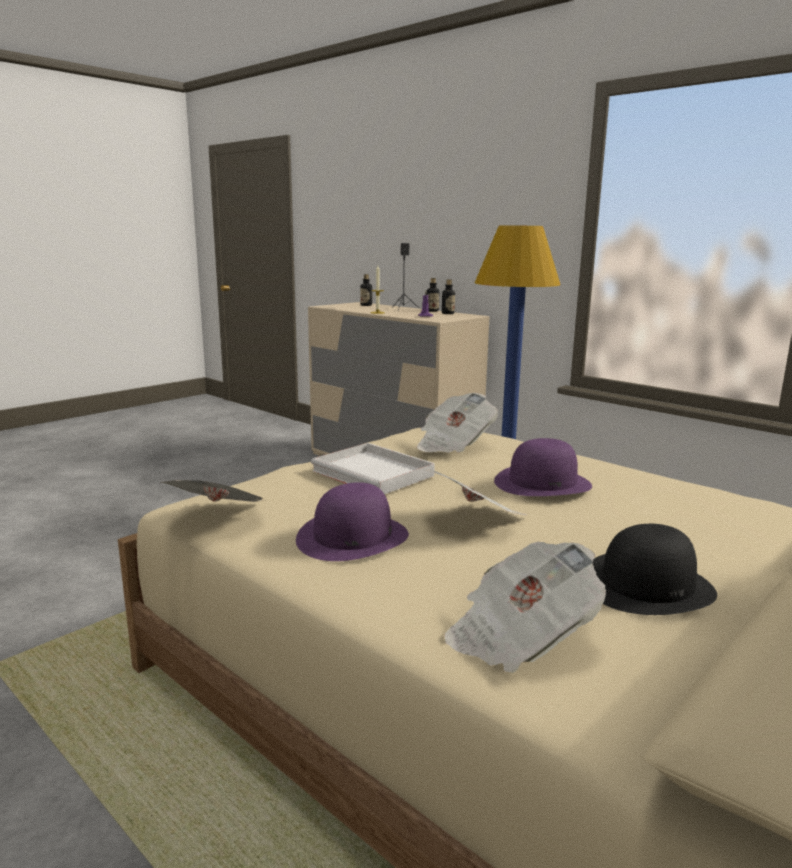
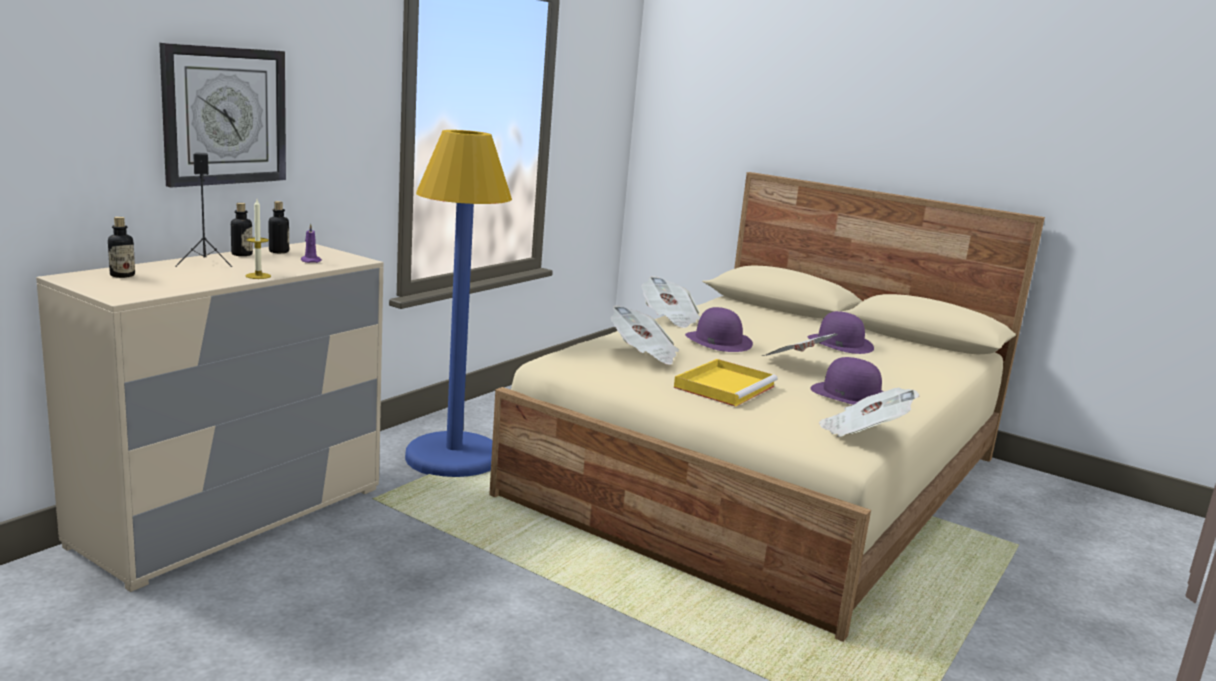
camera: 100 degrees left, 0 degrees up
white tray [311,443,435,494] -> yellow tray [674,359,778,407]
newspaper [444,542,606,673] -> newspaper moved to [641,276,701,328]
black hat [593,524,717,615] -> purple hat [808,311,874,354]
none -> wall clock [159,43,286,187]

